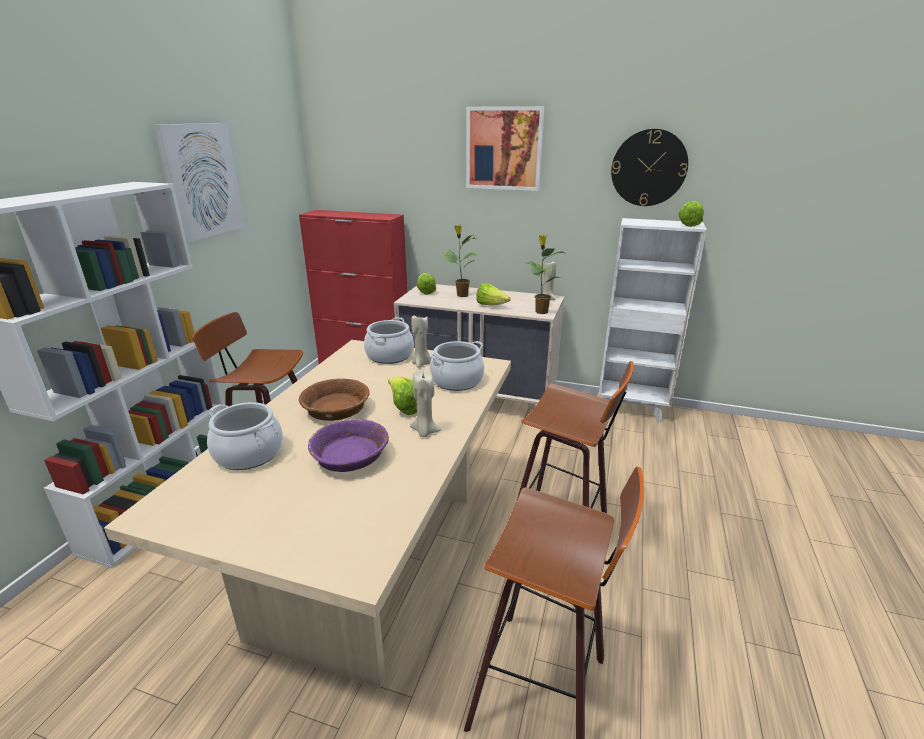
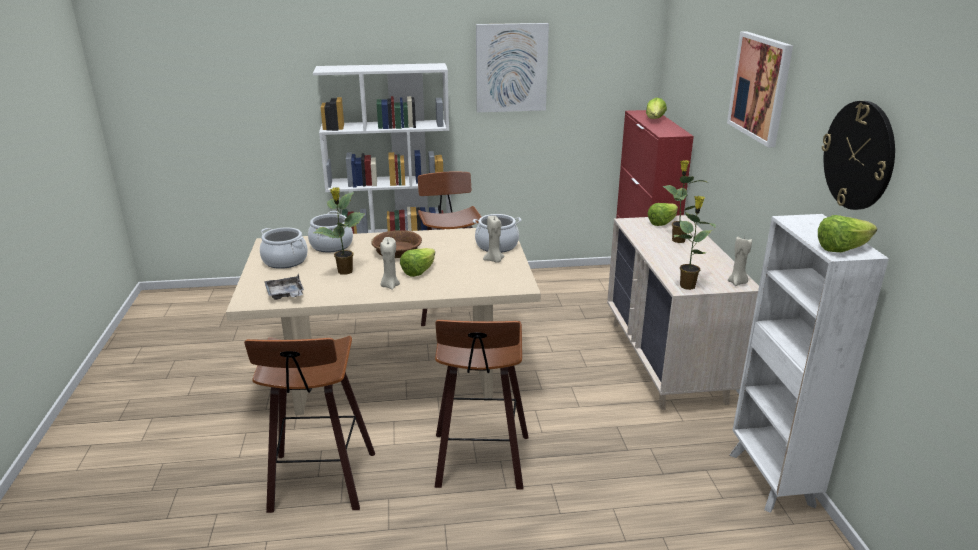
camera: 65 degrees right, 0 degrees up
purple bowl [308,419,389,472] -> potted plant [313,187,365,275]
cooking pot [429,341,484,391] -> cooking pot moved to [260,227,308,269]
lettuce [476,283,511,306] -> lettuce moved to [646,97,667,119]
none -> grey tray [264,274,304,300]

